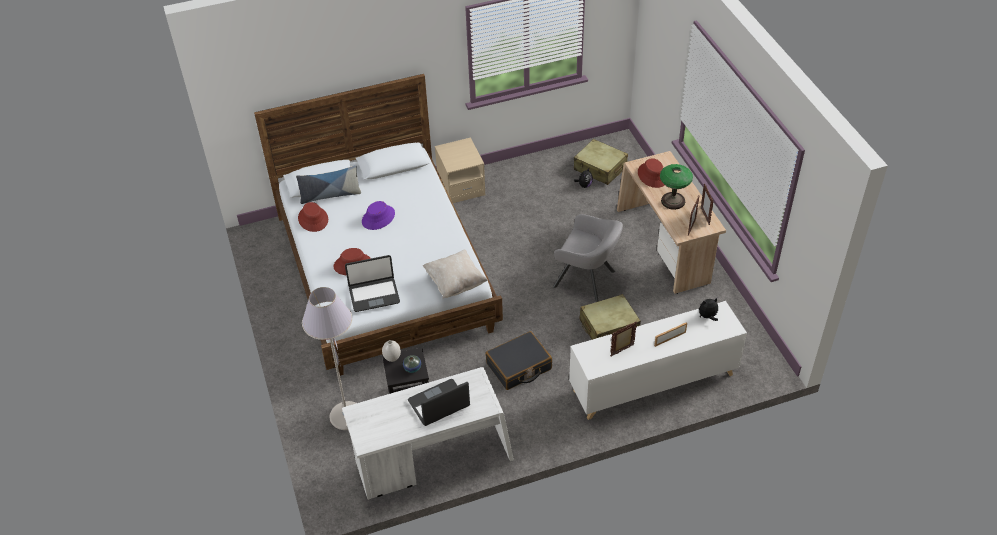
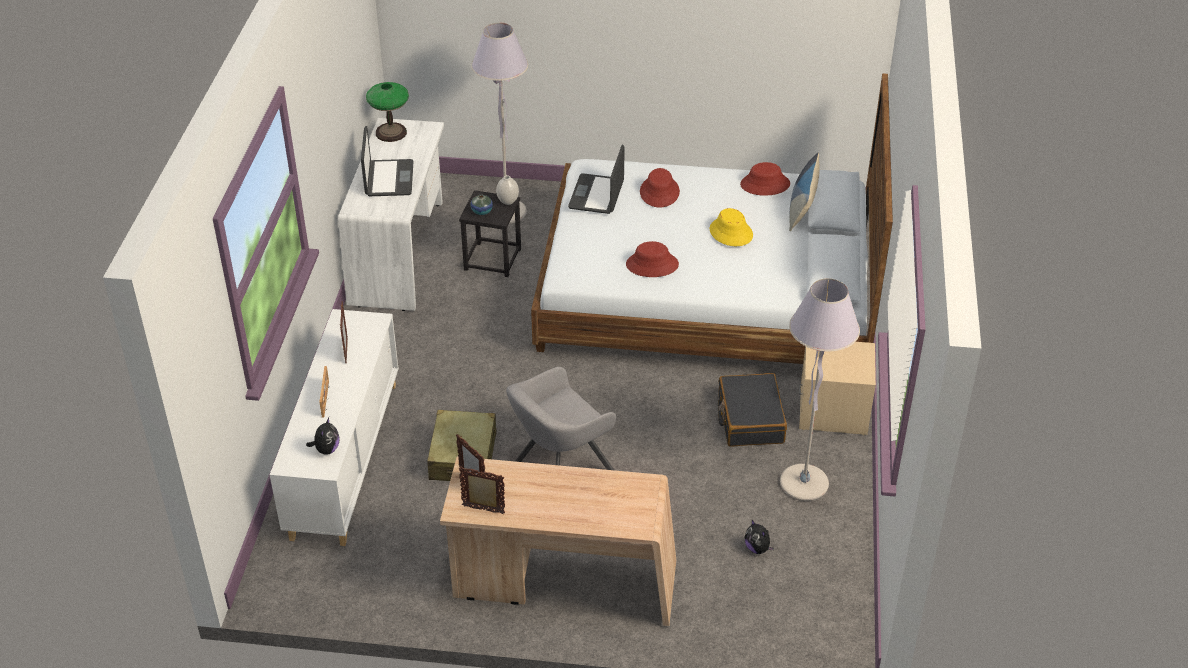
camera: 115 degrees right, 5 degrees down
purple hat [362,201,395,230] -> yellow hat [710,208,753,246]
beige pillow [423,250,488,299] -> none
black suitcase [486,331,552,390] -> black suitcase moved to [718,373,787,446]
beige suitcase [574,139,628,185] -> none
red hat [638,158,664,188] -> red hat moved to [626,241,679,277]
table lamp [660,164,693,210] -> table lamp moved to [366,82,409,142]
none -> grey floor lamp [780,278,860,501]

